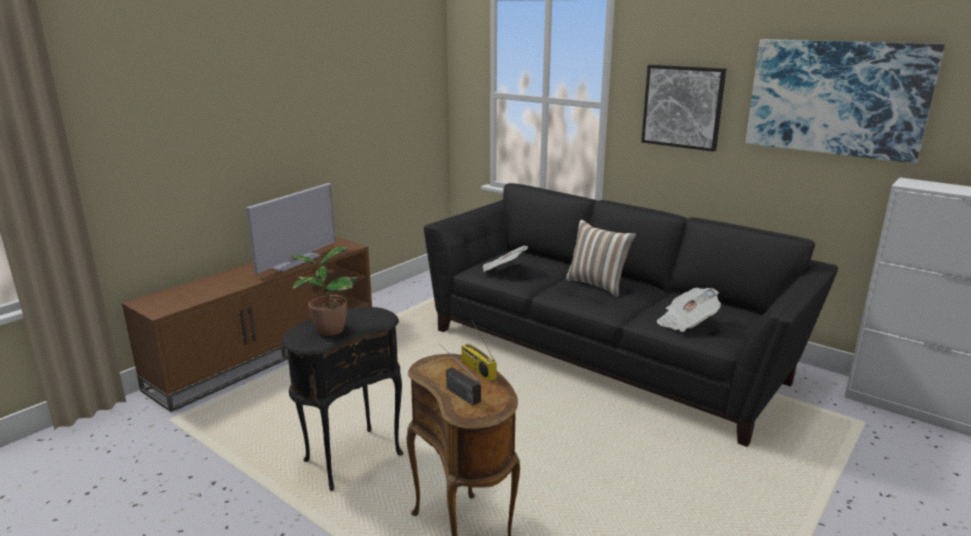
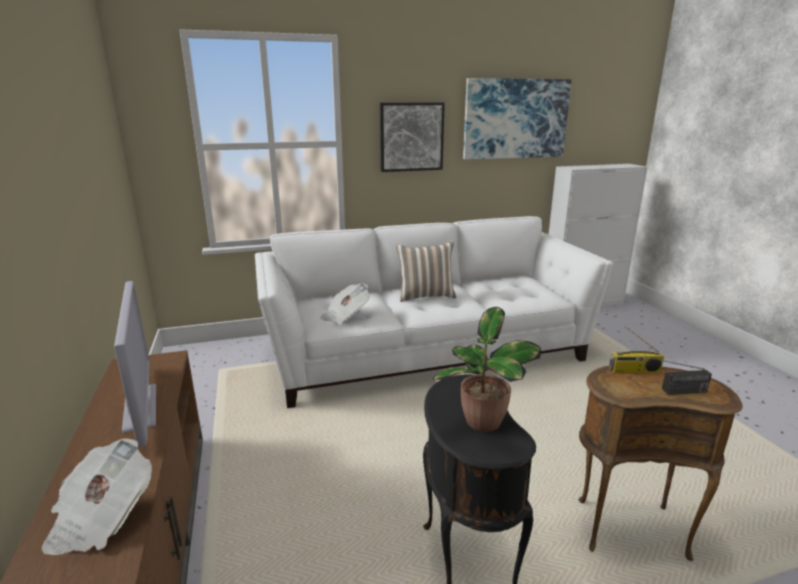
camera: 55 degrees left, 0 degrees up
black sofa [424,183,839,447] -> white sofa [255,216,613,408]
newspaper [657,288,721,332] -> newspaper moved to [42,438,152,555]

